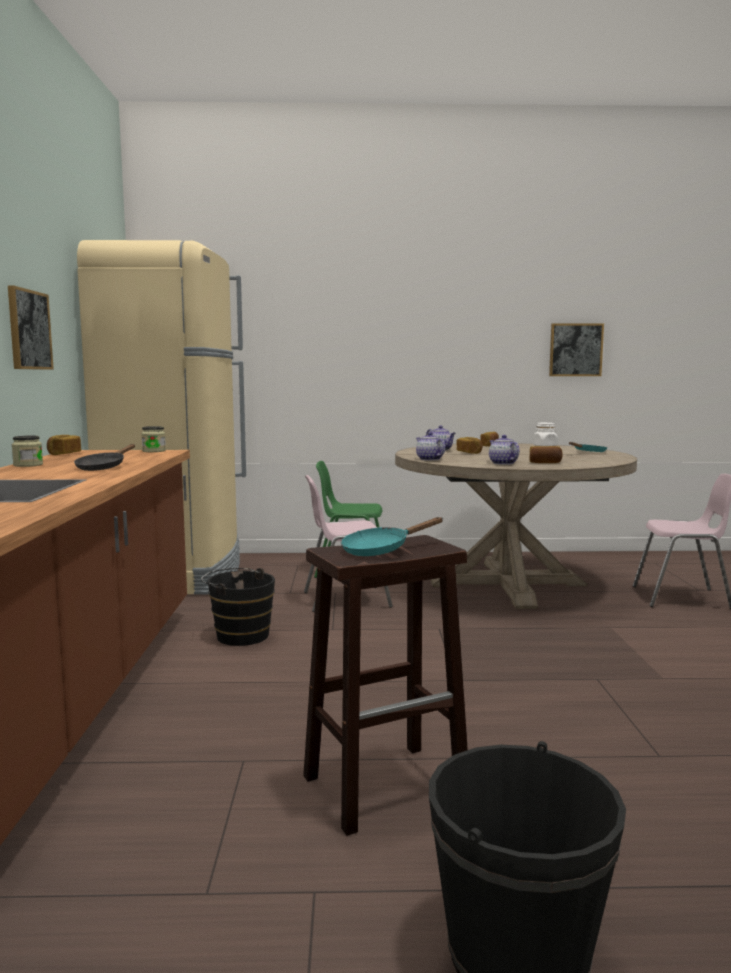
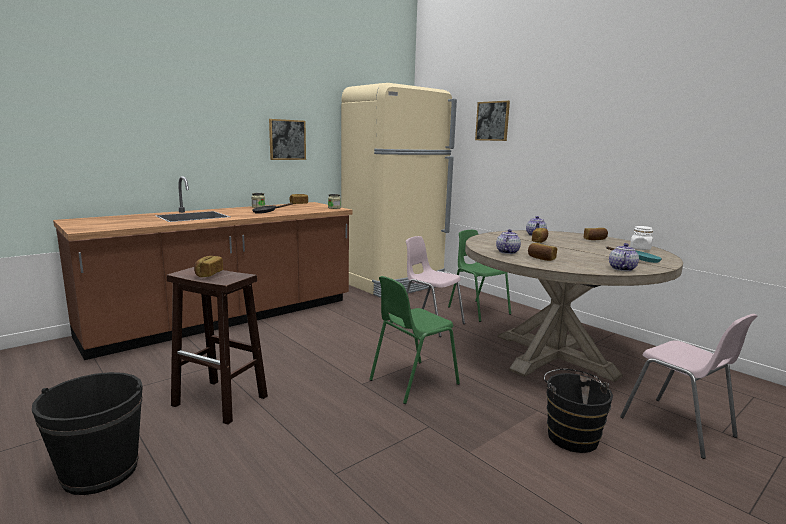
camera: 50 degrees right, 5 degrees up
black bucket [201,568,275,646] -> black bucket moved to [544,369,613,453]
turquoise frying pan [341,517,443,556] -> bread [194,256,223,277]
teapot [416,432,446,461] -> teapot moved to [609,243,639,271]
picture [549,323,604,376] -> picture moved to [475,101,510,141]
none -> green chair [369,276,460,404]

